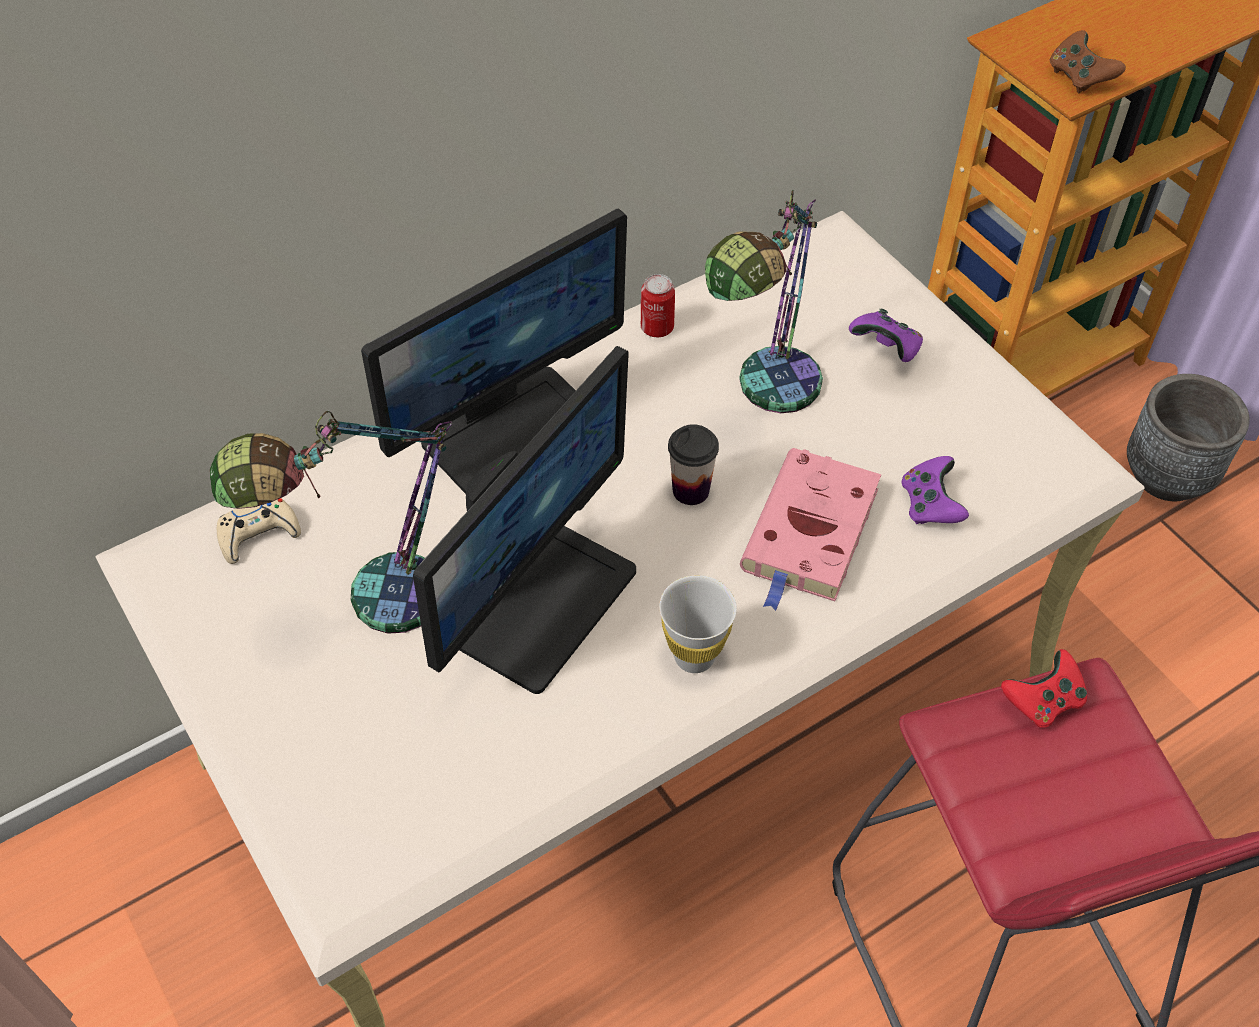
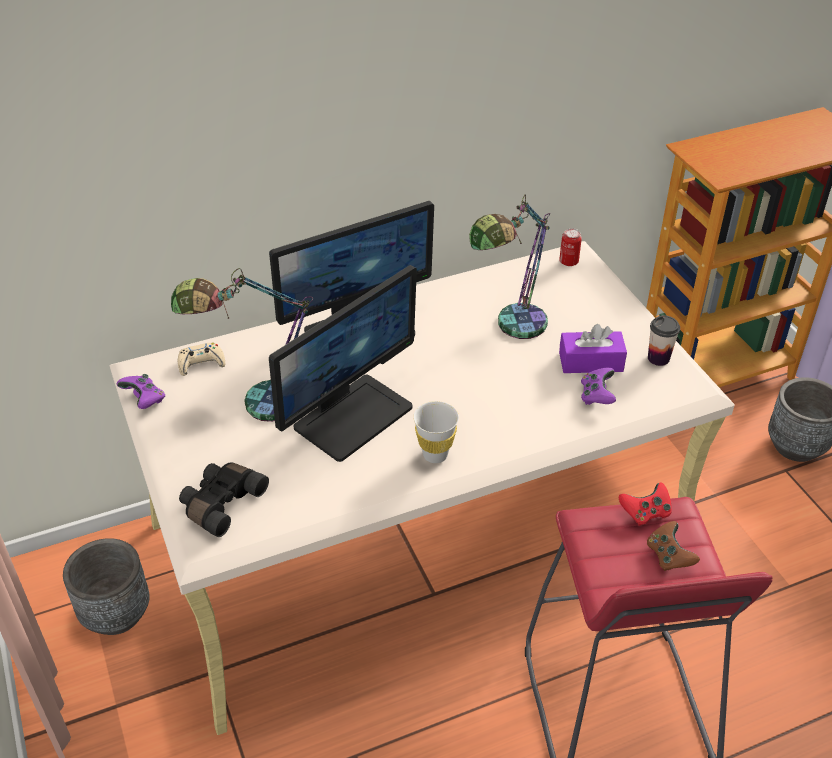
camera: 10 degrees right, 10 degrees down
can [641,274,675,337] -> can moved to [559,228,582,266]
cup [668,424,719,505] -> cup moved to [648,315,680,366]
pink book [740,448,881,611] -> none
purple game controller [849,309,923,362] -> purple game controller moved to [117,374,165,409]
brown game controller [1049,30,1126,93] -> brown game controller moved to [647,521,700,571]
none -> grey planter [63,538,150,635]
none -> black binoculars [179,462,269,537]
none -> purple tissue box [559,324,627,373]

